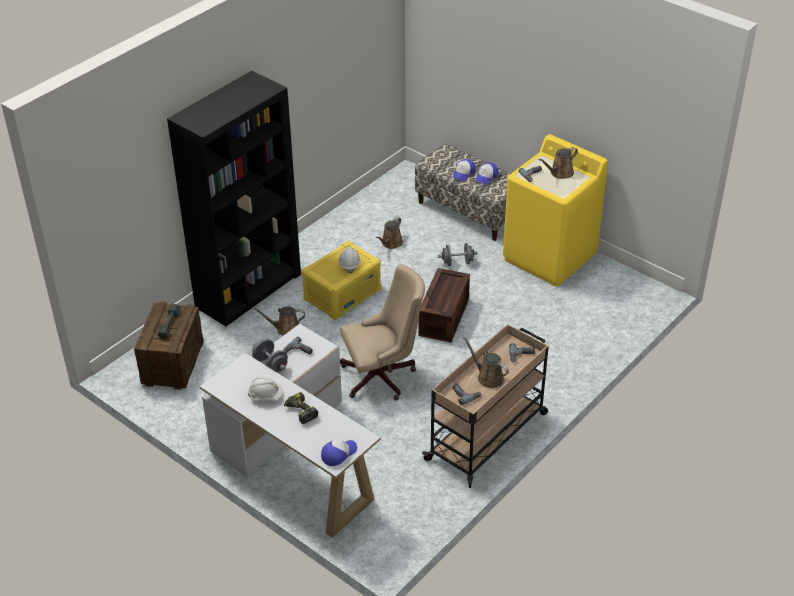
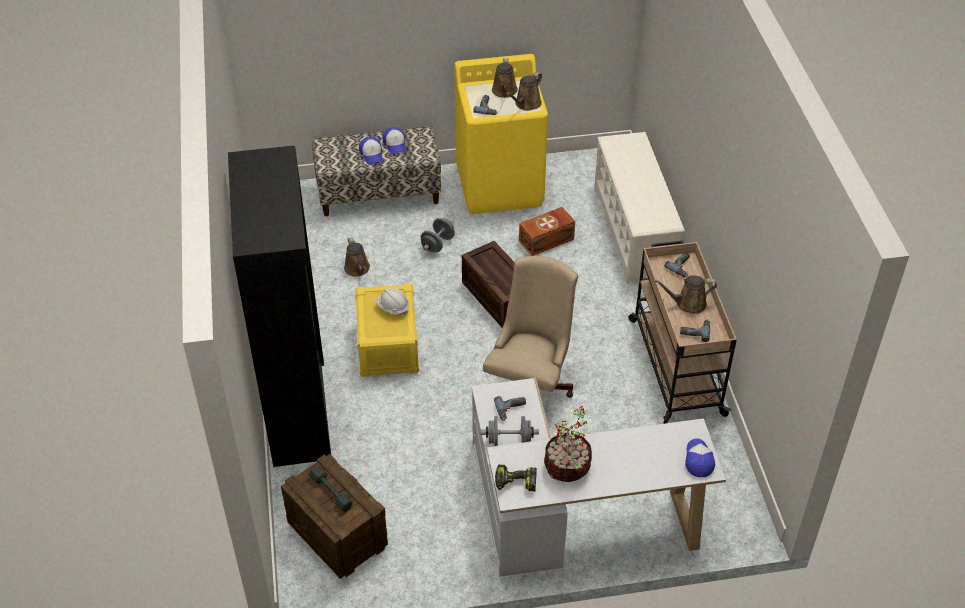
camera: 50 degrees left, 5 degrees up
white hard hat [248,377,282,401] -> potted plant [544,406,592,482]
brown watering can [253,306,305,336] -> brown watering can moved to [506,72,542,111]
power drill [284,392,318,424] -> power drill moved to [495,464,537,492]
none -> brown storage box [519,207,575,256]
none -> white shoe rack [594,132,685,284]

